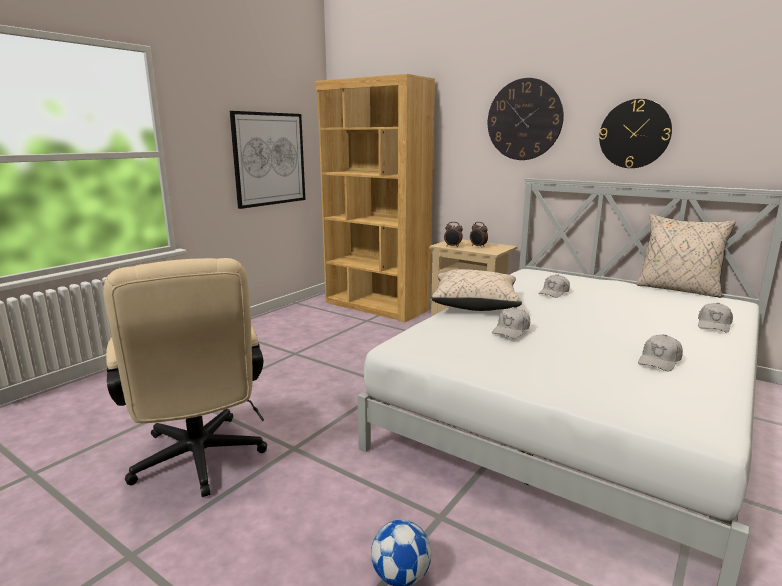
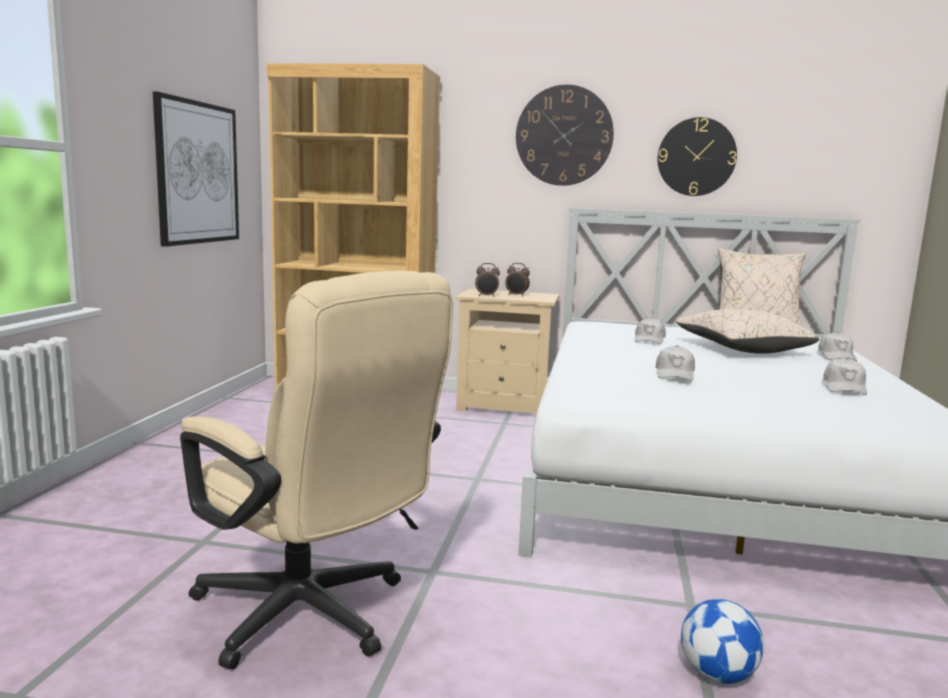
camera: 25 degrees left, 5 degrees down
beige pillow [432,269,522,311] -> beige pillow moved to [676,309,819,354]

